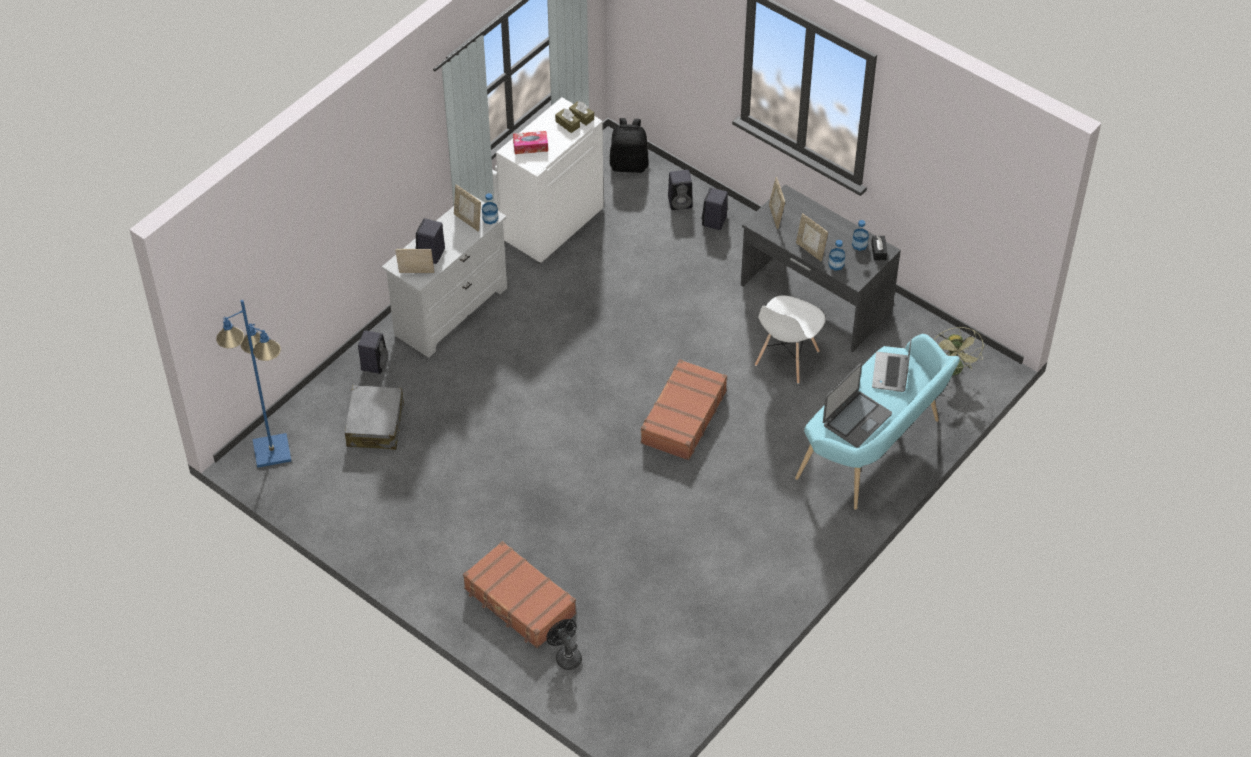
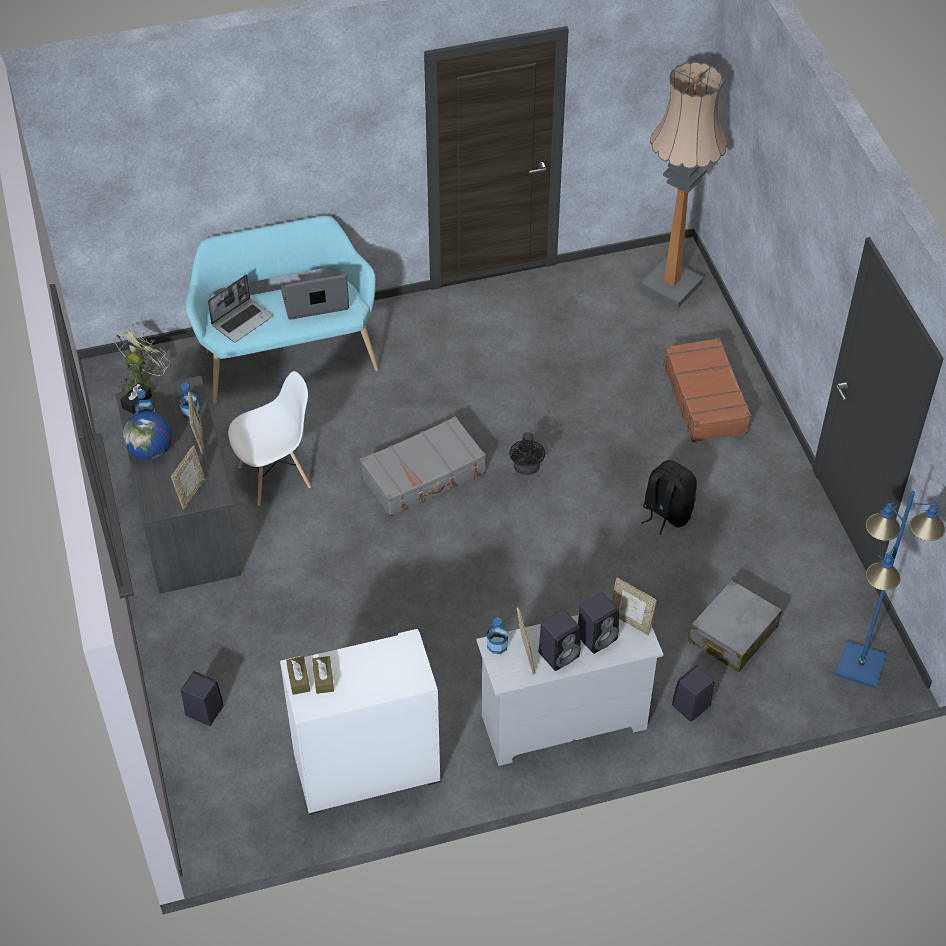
camera: 145 degrees left, 0 degrees up
tissue box [513,131,548,154] -> none
black fan [546,619,582,670] -> black fan moved to [509,432,545,475]
black backpack [610,118,649,173] -> black backpack moved to [641,460,697,535]
brown suitcase [640,359,727,460] -> grey suitcase [360,416,486,517]
black speaker [702,188,728,230] -> black speaker moved to [538,609,581,671]
none -> globe [123,411,172,460]
none -> floor lamp [640,61,727,308]

